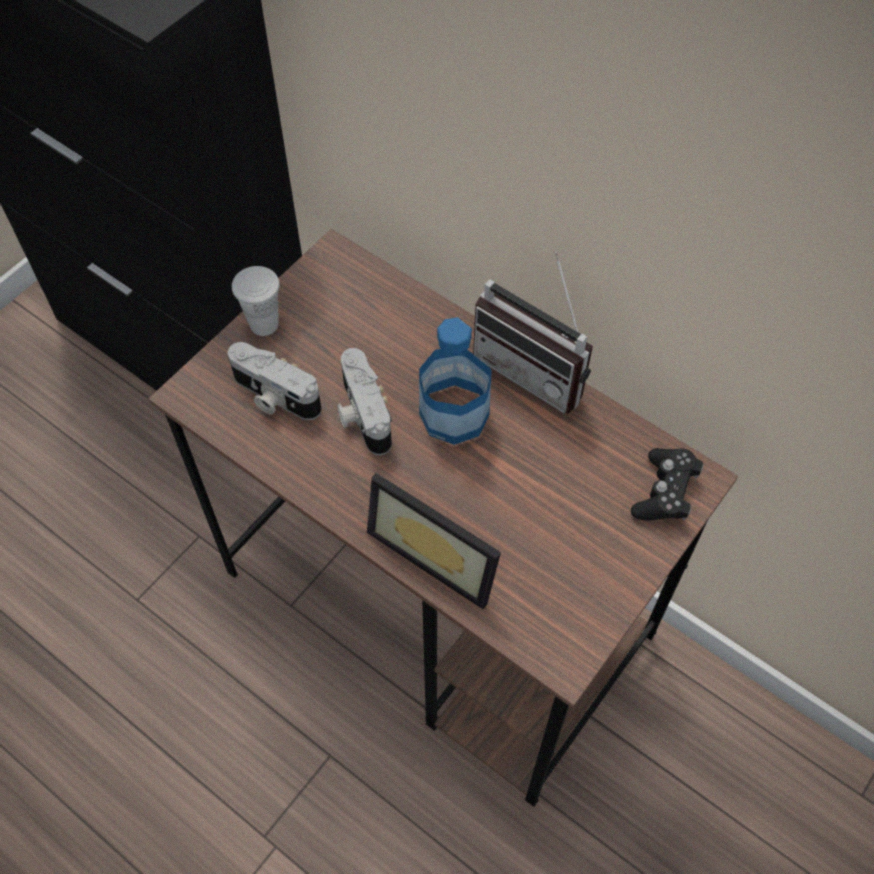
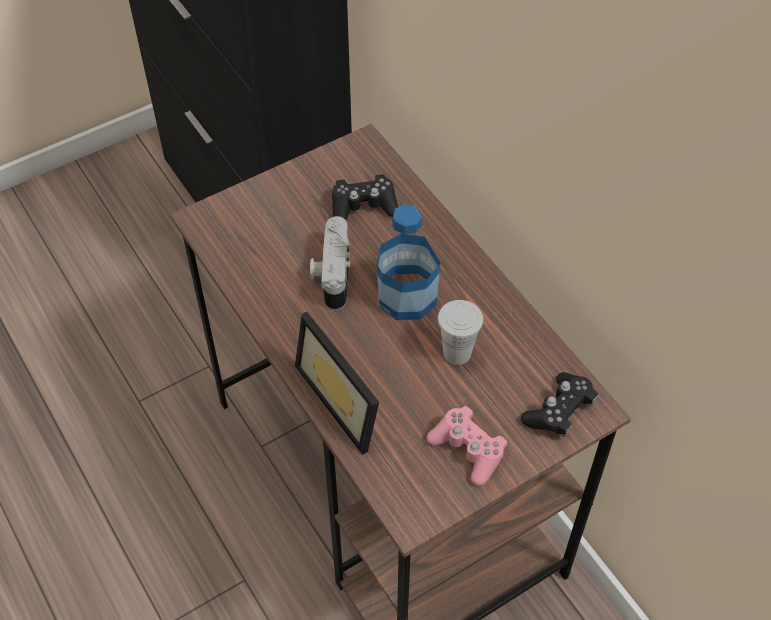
camera: 20 degrees right, 5 degrees down
camera [228,342,322,420] -> none
white cup [232,266,280,336] -> white cup moved to [438,300,483,365]
radio [473,251,593,414] -> none
none -> black game controller [332,174,398,220]
none -> pink game controller [426,406,507,486]

